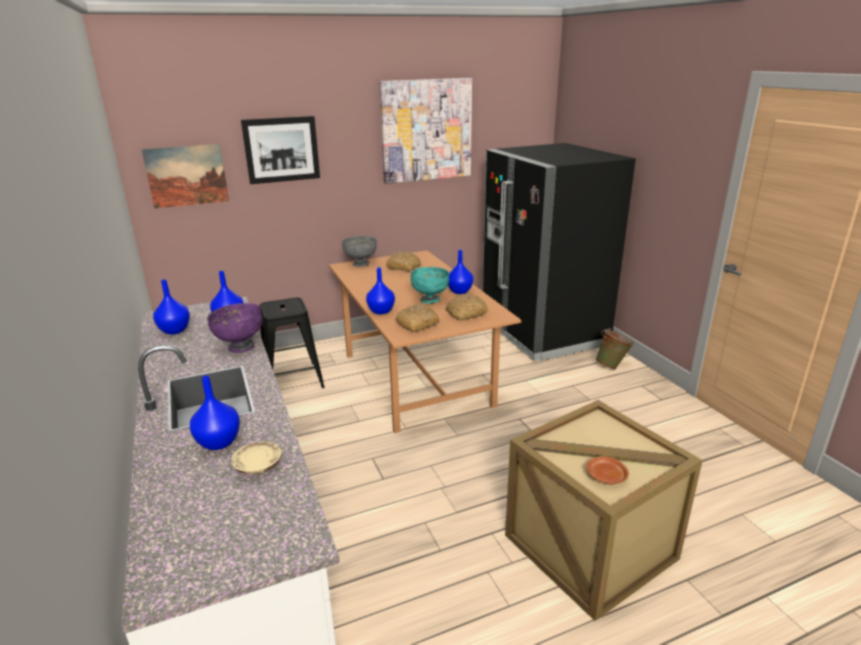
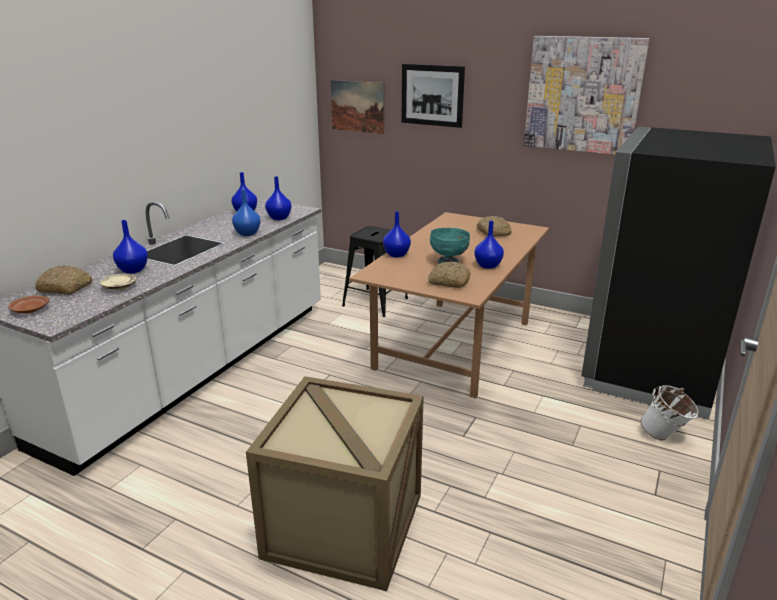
camera: 50 degrees right, 0 degrees up
purple bowl [207,303,262,353] -> blue vase [232,189,261,236]
grey bowl [342,236,377,267] -> none
bread [396,304,440,332] -> bread moved to [35,265,93,295]
brown plate [586,456,629,484] -> brown plate moved to [8,296,49,313]
green bucket [596,328,634,369] -> white bucket [640,385,698,440]

